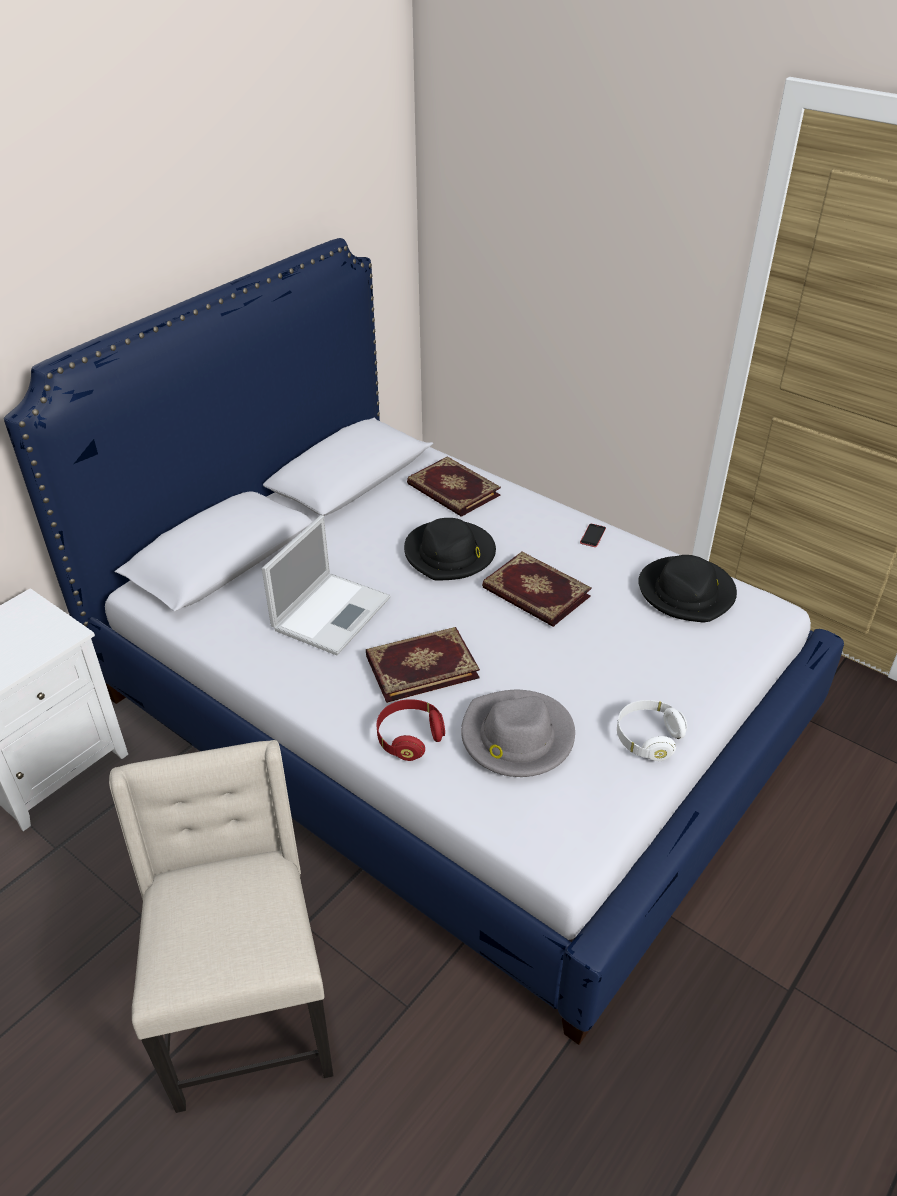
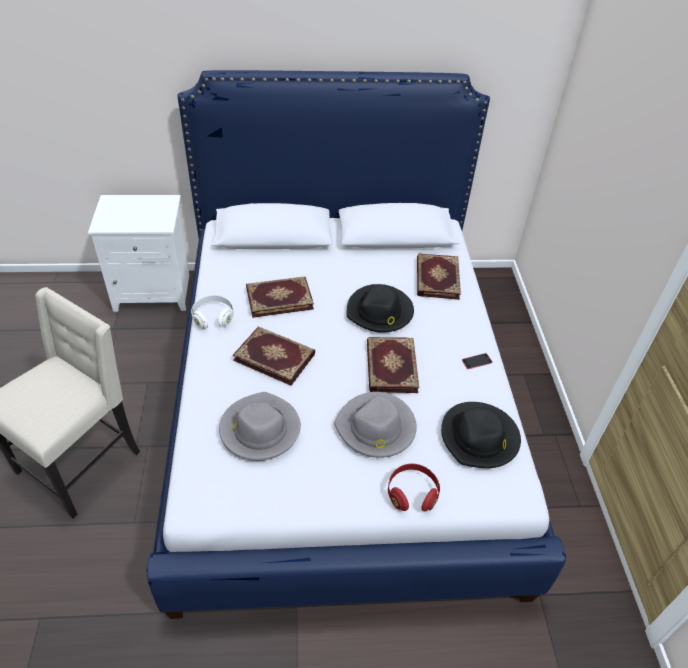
camera: 45 degrees right, 5 degrees up
laptop [262,515,390,655] -> book [246,276,314,318]
red headphones [377,699,445,761] -> red headphones moved to [388,464,440,512]
white headphones [617,700,687,761] -> white headphones moved to [191,295,234,329]
none -> grey hat [334,392,417,458]

